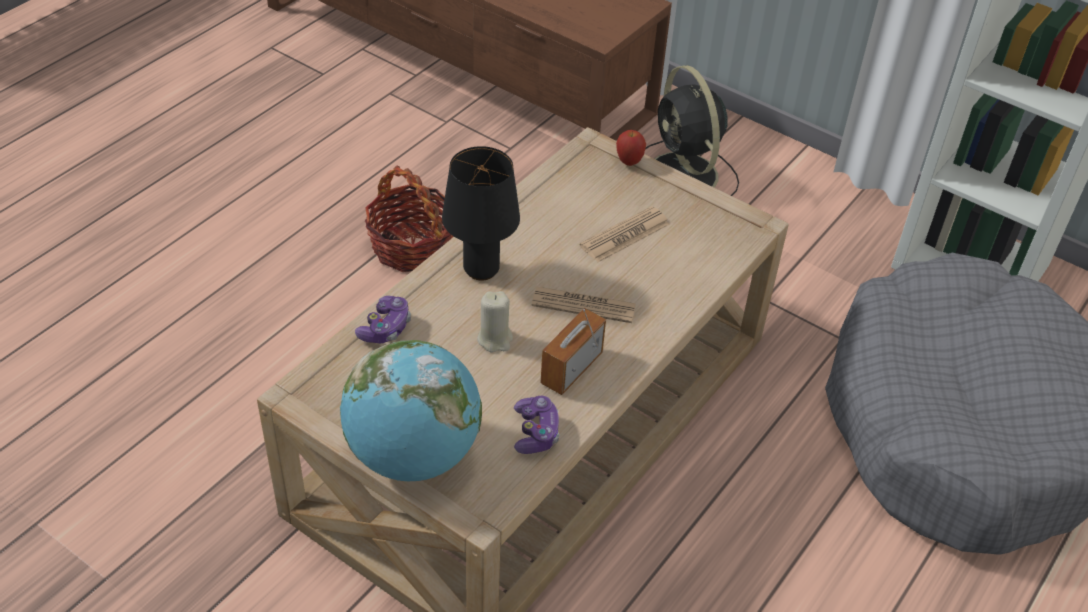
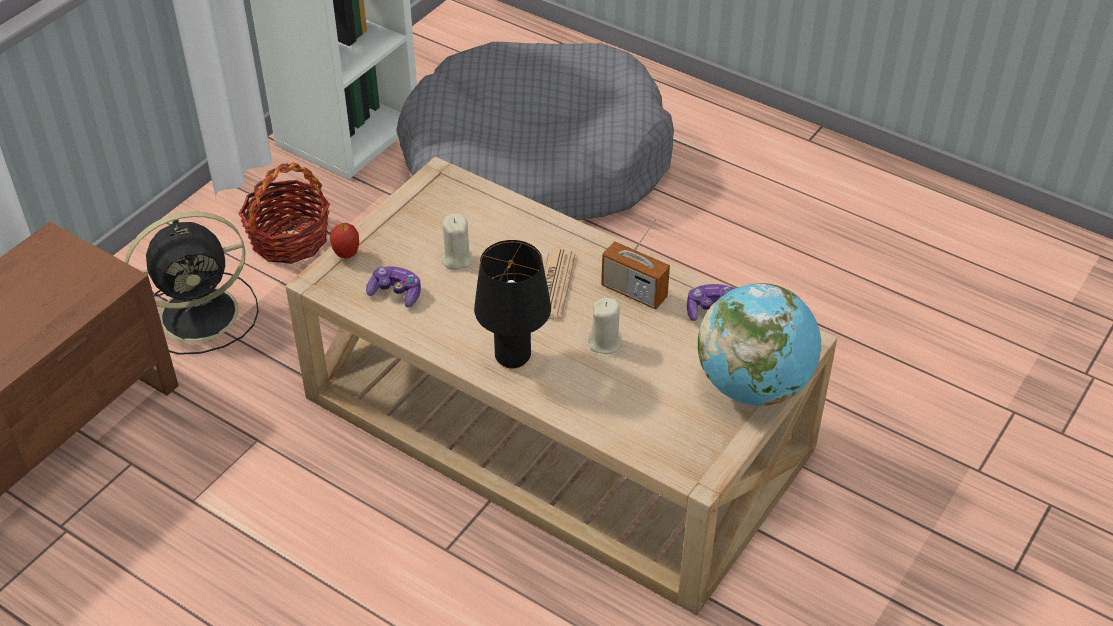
camera: 90 degrees left, 0 degrees up
game controller [355,296,411,343] -> game controller moved to [366,266,421,307]
basket [365,166,454,272] -> basket moved to [238,162,330,264]
newspaper [580,206,670,262] -> beige candle [441,214,472,270]

